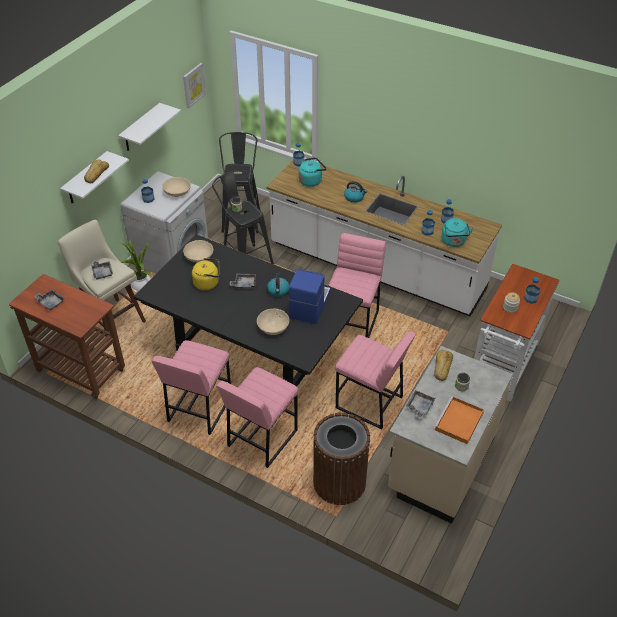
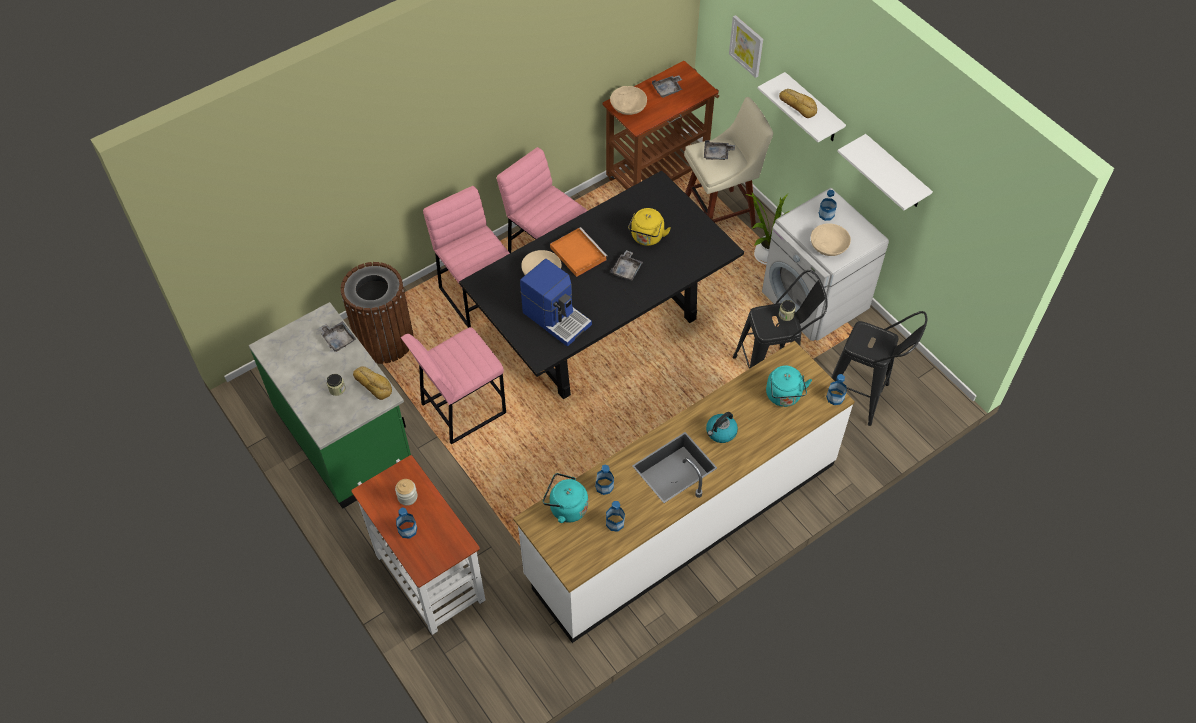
camera: 115 degrees right, 10 degrees up
picture [183,63,206,108] -> picture moved to [729,15,763,78]
beige bowl [183,240,213,263] -> beige bowl moved to [610,86,647,115]
kettle [267,273,289,297] -> none
pink chair [328,233,386,338] -> none
beige counter [388,346,513,524] -> green counter [249,302,411,509]
orange tray [434,396,484,444] -> orange tray moved to [550,227,608,277]

